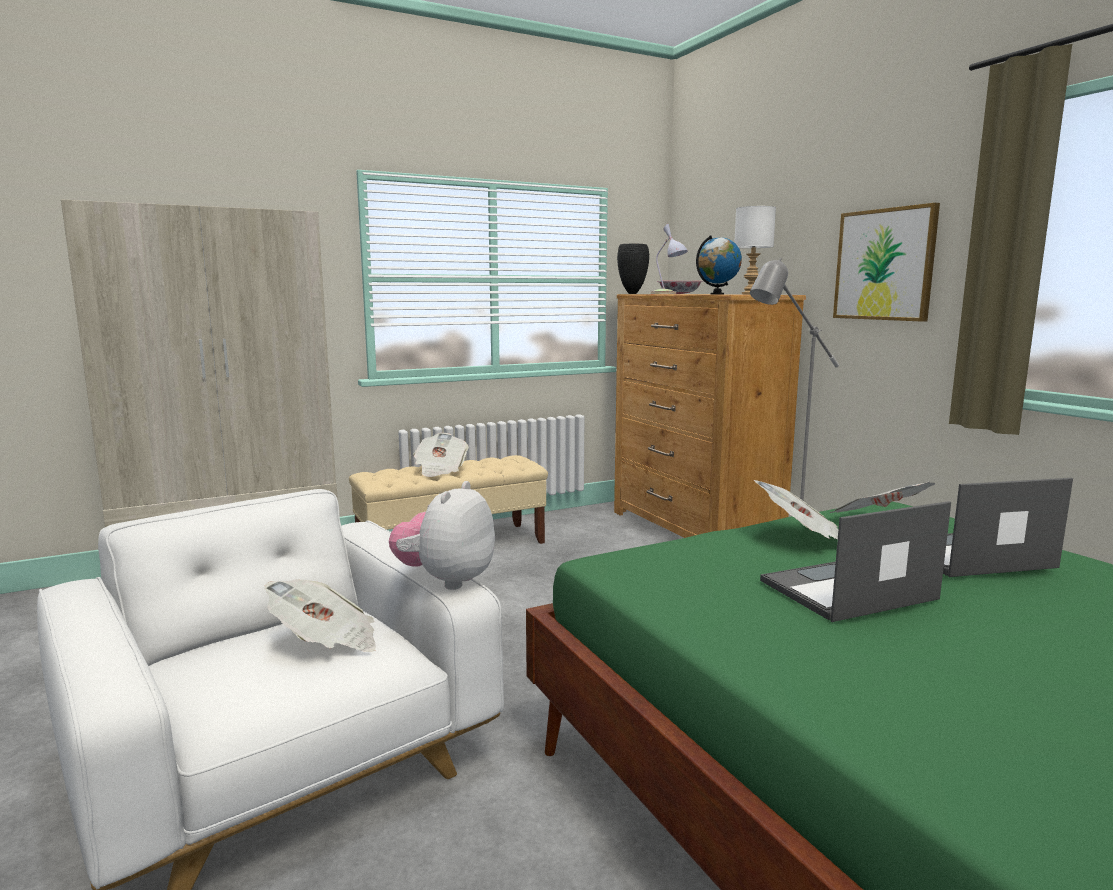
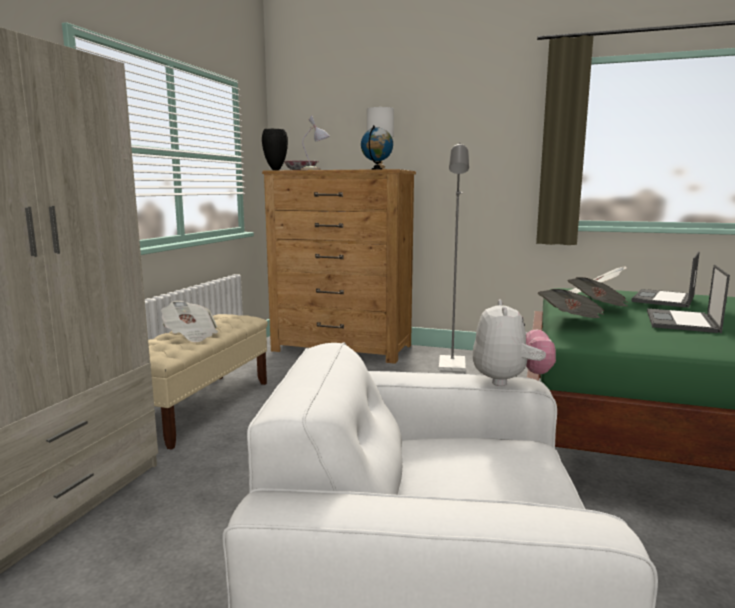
camera: 45 degrees left, 0 degrees up
newspaper [264,580,376,652] -> newspaper moved to [537,289,604,318]
plush toy [389,481,495,590] -> plush toy turned 150 degrees counterclockwise [473,299,556,386]
picture [833,203,940,322] -> none

